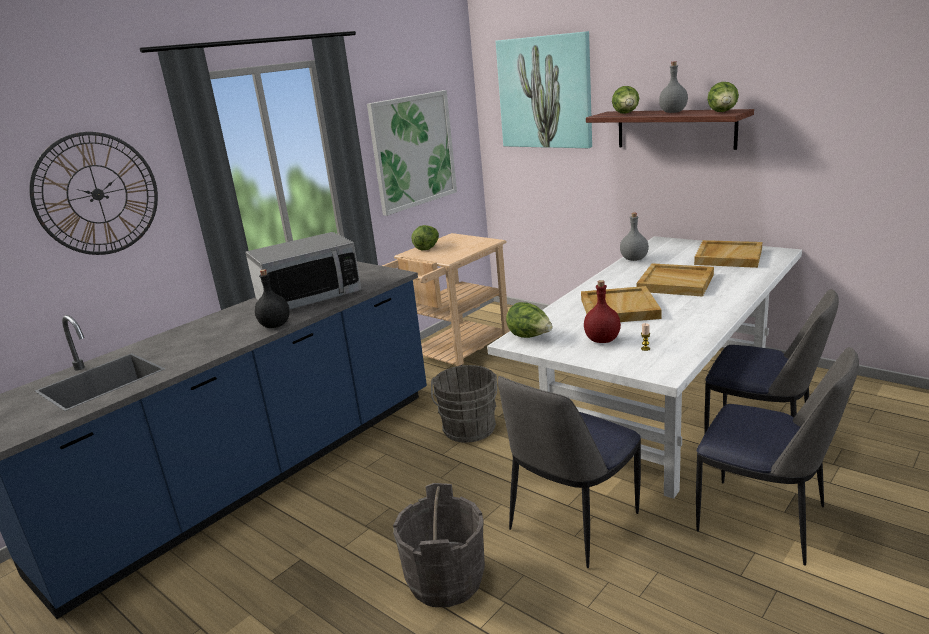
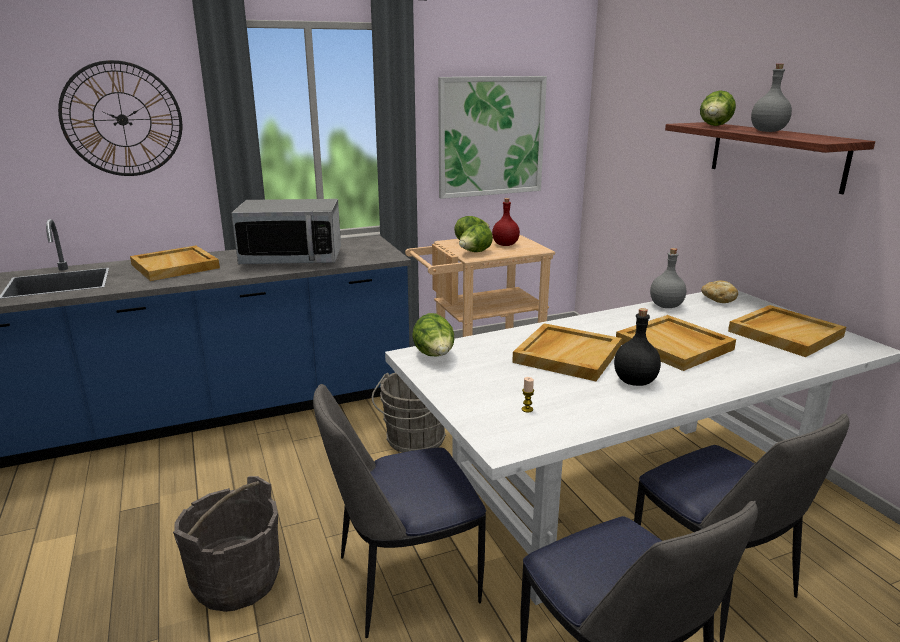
camera: 25 degrees right, 0 degrees up
black bottle [255,269,290,328] -> black bottle moved to [614,308,661,386]
picture [496,31,592,148] -> none
red bottle [584,280,621,343] -> red bottle moved to [492,198,520,246]
lettuce [707,82,739,112] -> lettuce moved to [459,224,493,252]
none -> beige tray [130,246,220,281]
none -> bread [701,281,738,303]

